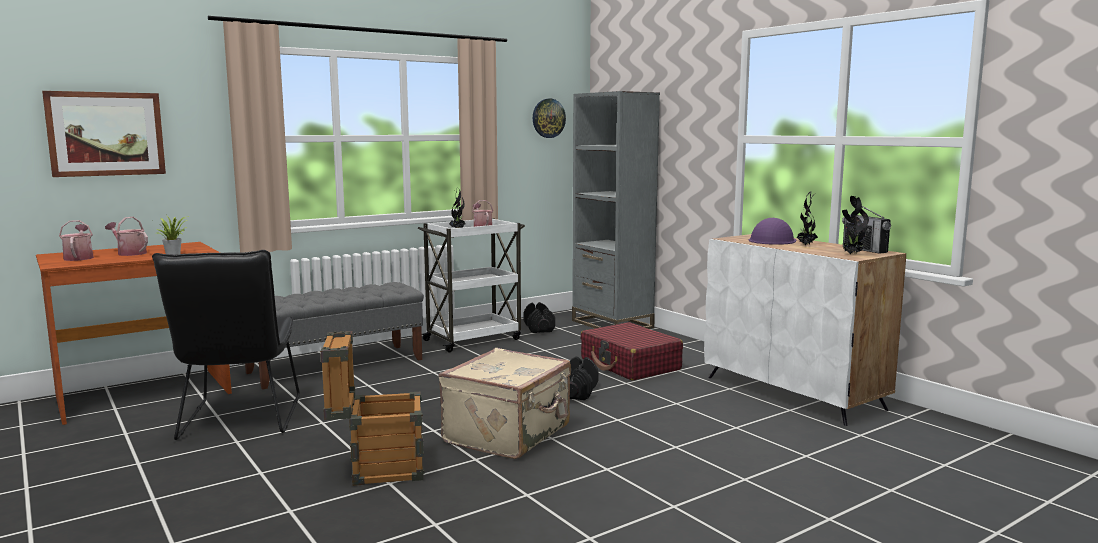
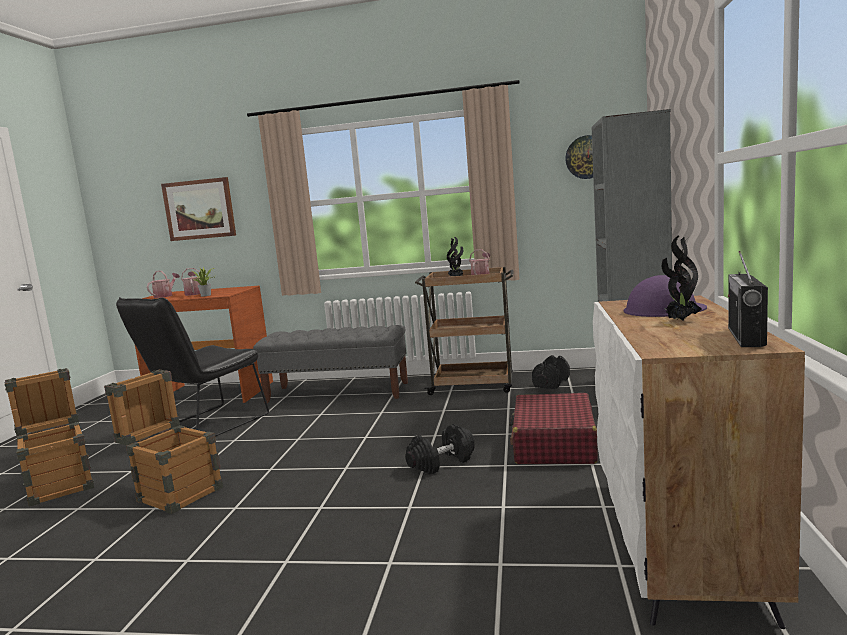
camera: 45 degrees right, 0 degrees up
white cart [418,218,525,352] -> brown cart [415,267,514,395]
beige suitcase [438,348,571,459] -> none
potted plant [842,196,869,254] -> none
none -> crate [4,368,94,507]

